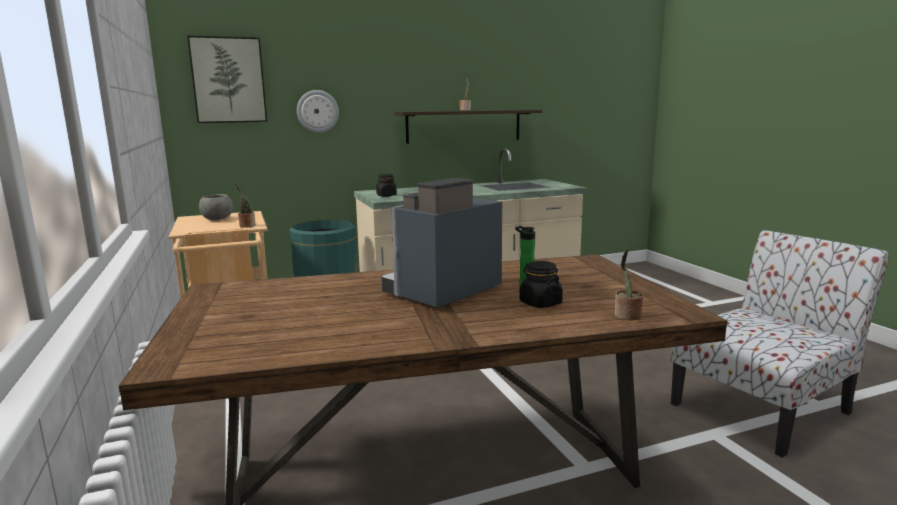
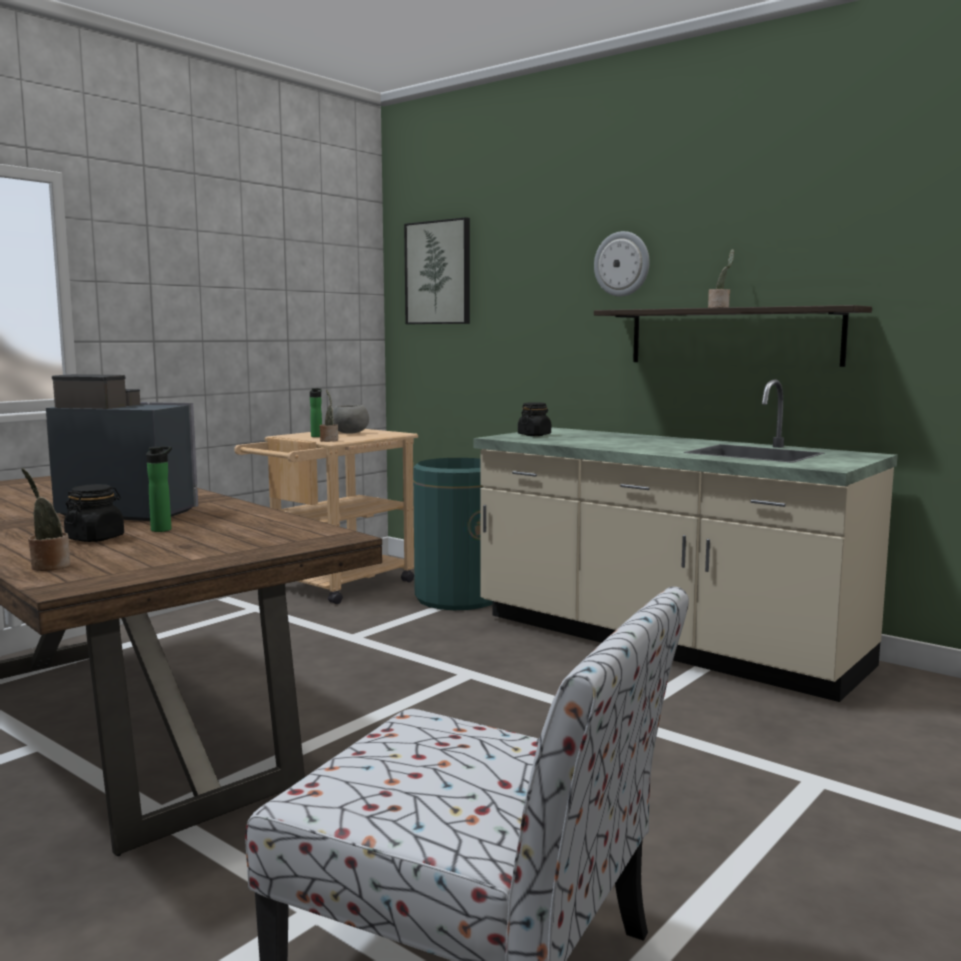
camera: 60 degrees right, 5 degrees down
wall clock [297,90,339,133] -> wall clock moved to [594,231,650,297]
none -> bottle [310,388,322,437]

